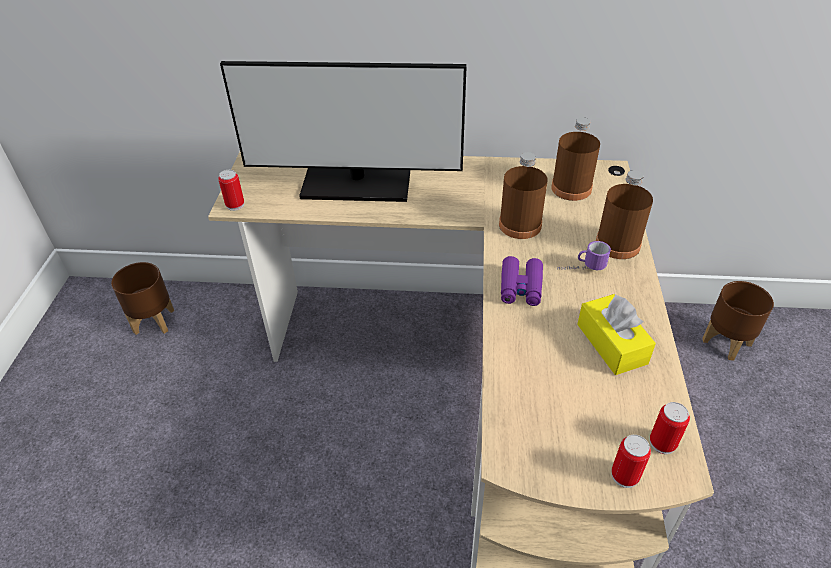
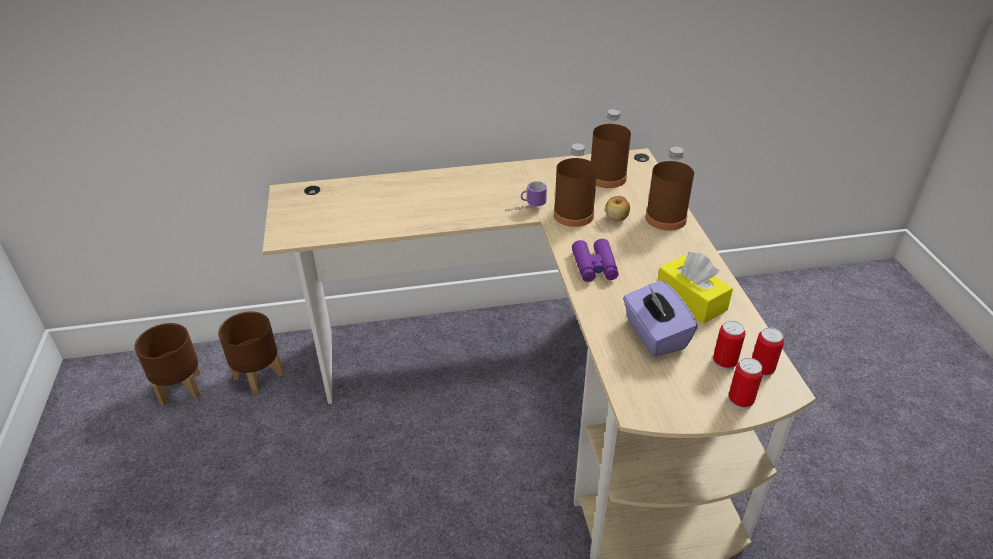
camera: 15 degrees left, 5 degrees down
can [218,170,244,211] -> can moved to [713,321,745,370]
monitor [220,61,467,202] -> none
mug [557,241,611,270] -> mug moved to [505,181,547,212]
brown planter [702,281,774,361] -> brown planter moved to [218,311,283,394]
none -> apple [605,196,630,222]
none -> purple tissue box [623,280,698,356]

